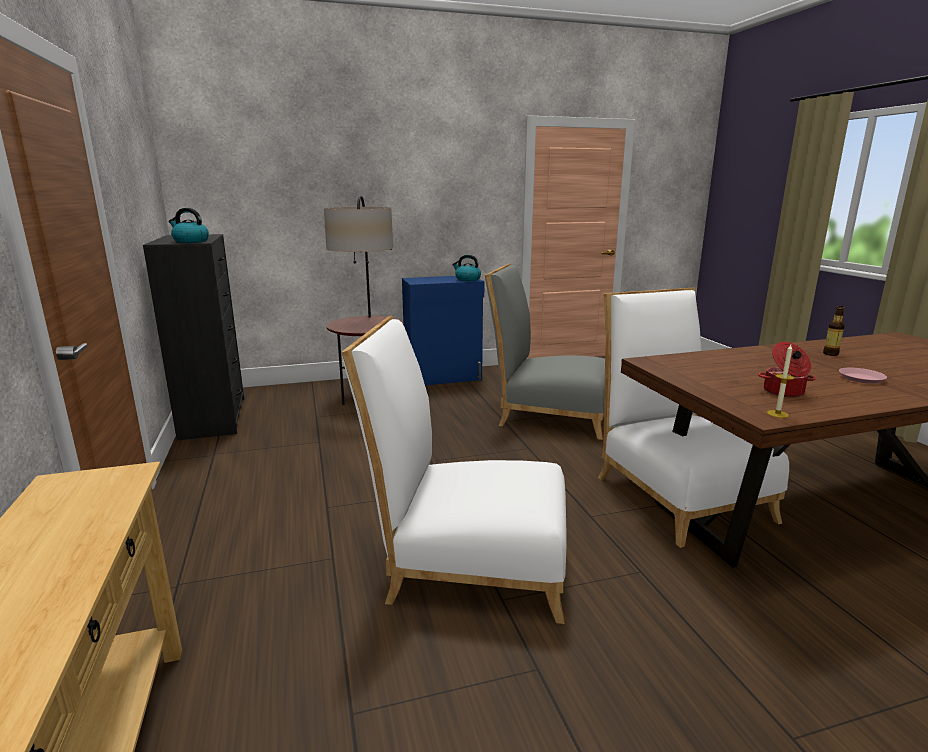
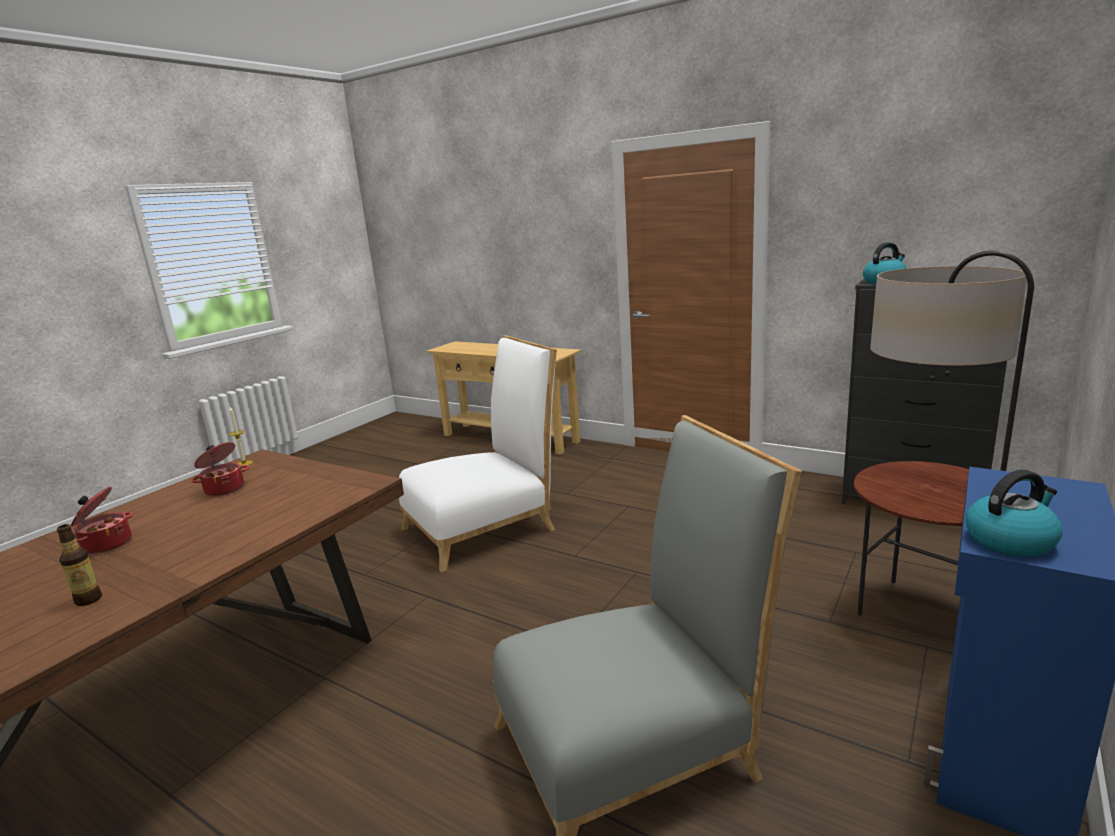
camera: 140 degrees right, 0 degrees up
white chair [598,287,789,548] -> none
pink plate [839,368,887,384] -> cooking pot [71,487,133,554]

